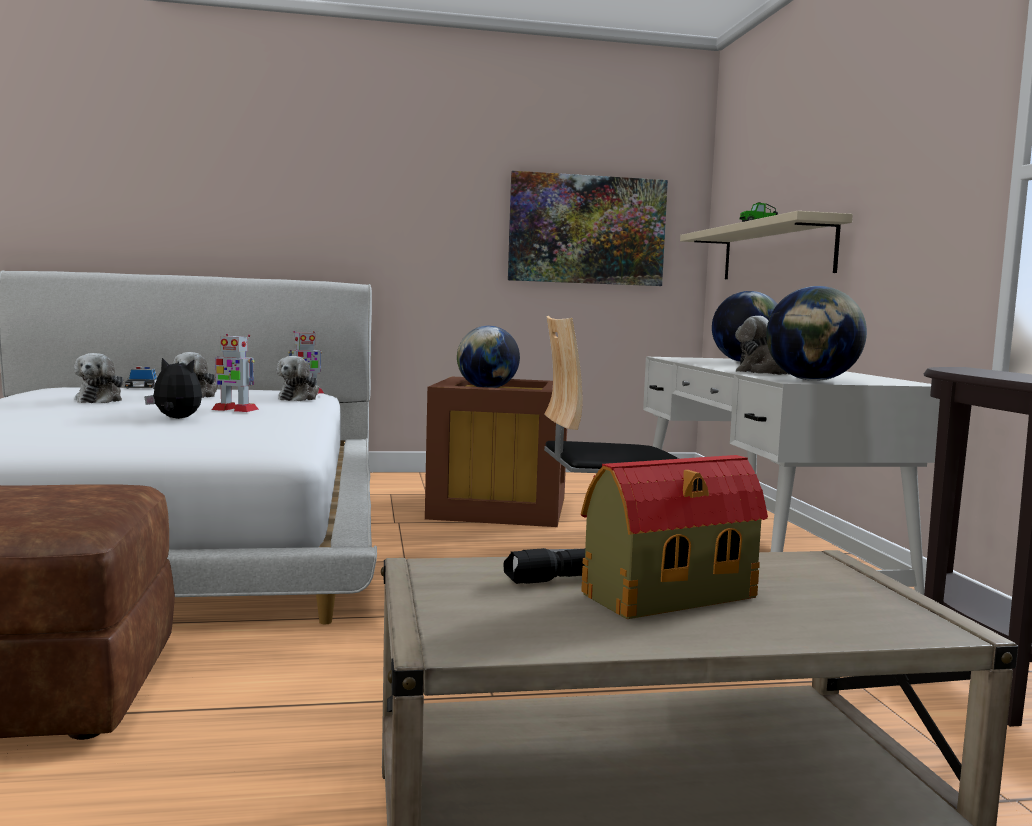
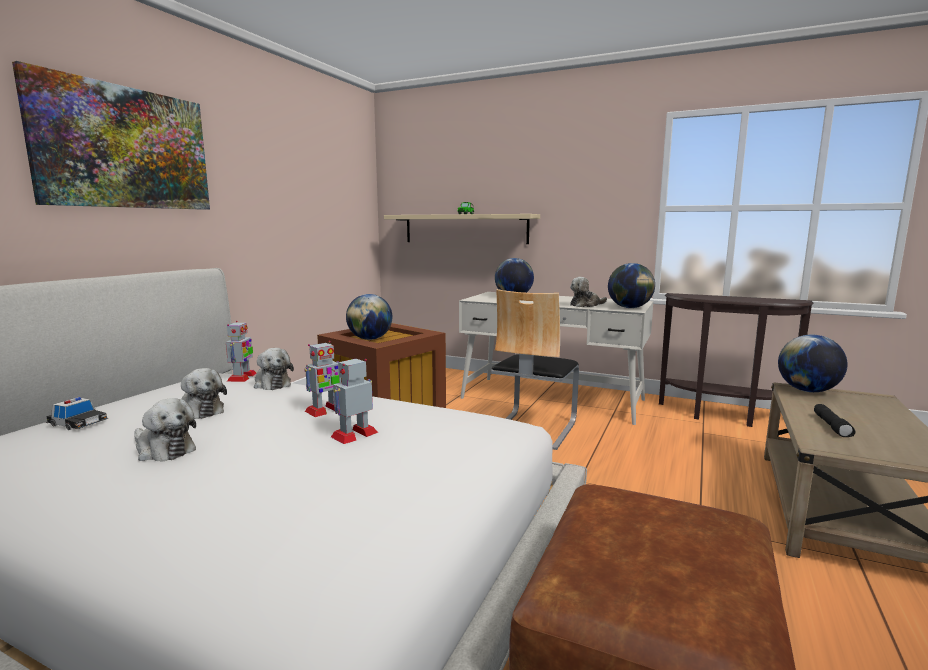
camera: 55 degrees left, 5 degrees up
plush toy [145,358,202,419] -> toy robot [331,359,378,444]
picture [508,171,668,286] -> picture moved to [12,61,210,210]
toy house [581,455,768,619] -> none
none -> globe [778,335,848,392]

